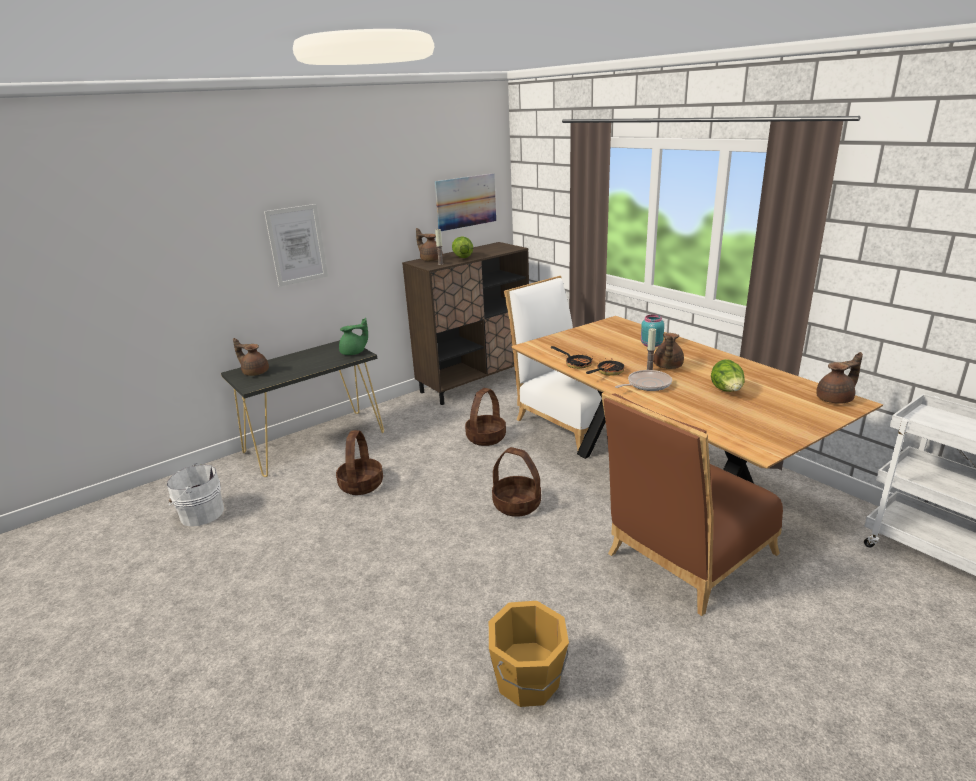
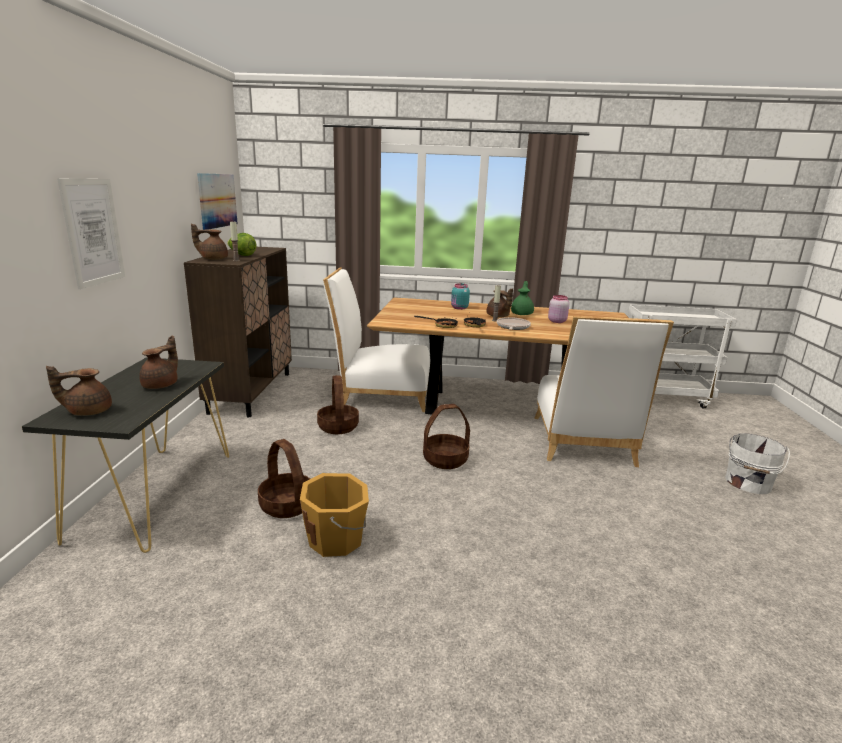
camera: 50 degrees left, 5 degrees down
white bucket [167,463,224,526] -> white bucket moved to [725,433,790,494]
green teapot [339,318,368,355] -> green teapot moved to [511,281,534,315]
orange bucket [489,601,569,707] -> orange bucket moved to [300,473,369,557]
brown chair [601,392,783,616] -> white chair [534,315,674,467]
lettuce [711,359,745,392] -> pink jar [548,295,569,323]
brown teapot [816,352,863,404] -> brown teapot moved to [139,336,178,389]

